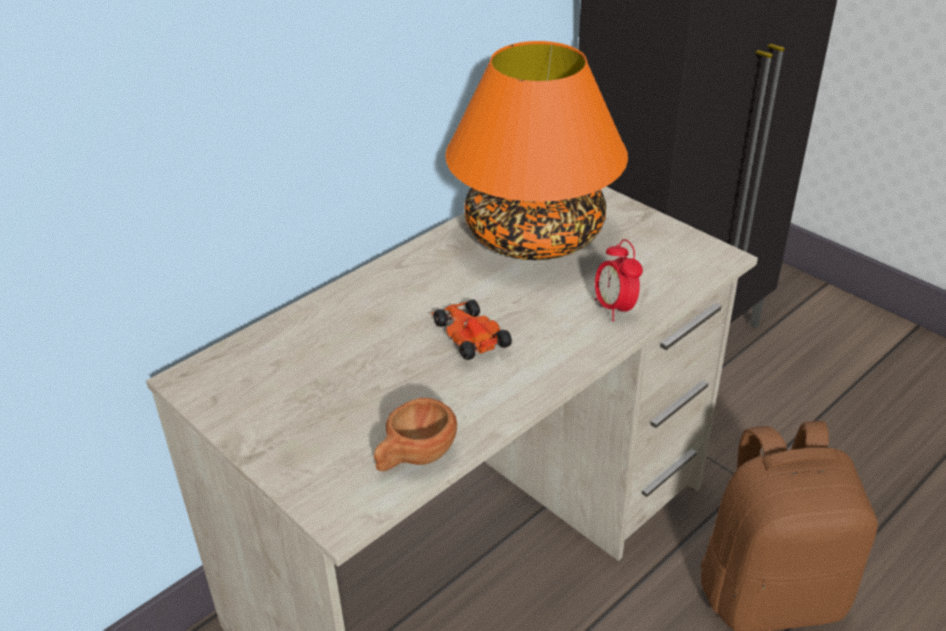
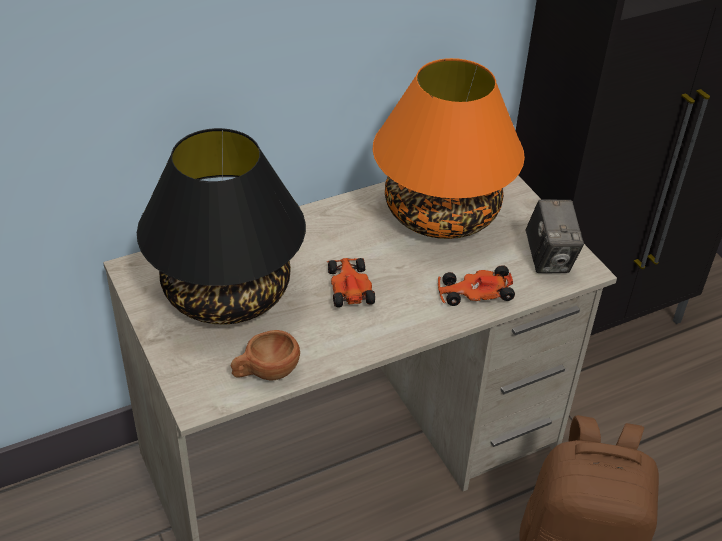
camera: 15 degrees right, 5 degrees up
alarm clock [595,239,643,321] -> toy car [438,265,515,306]
none -> black table lamp [137,128,306,325]
none -> camera [525,200,584,273]

